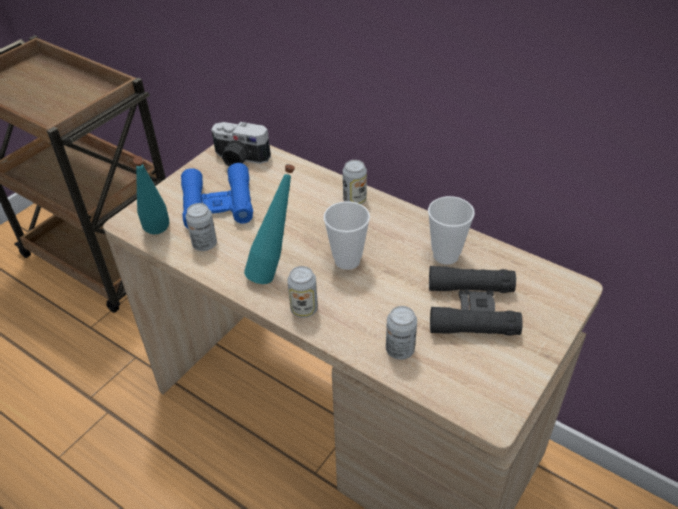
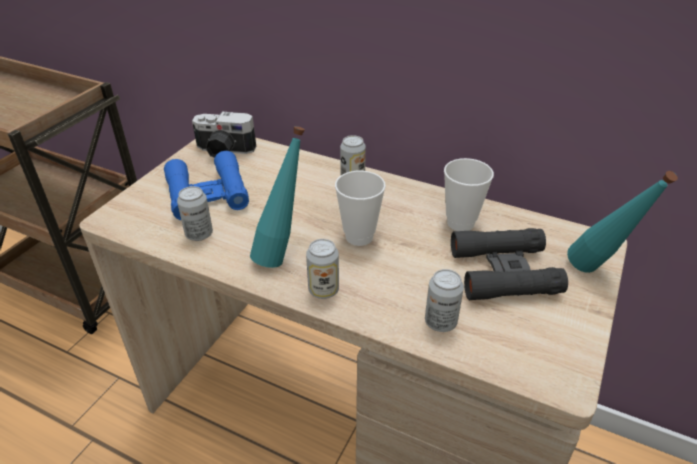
camera: 10 degrees left, 5 degrees down
turquoise bottle [133,156,169,234] -> turquoise bottle moved to [567,171,678,273]

